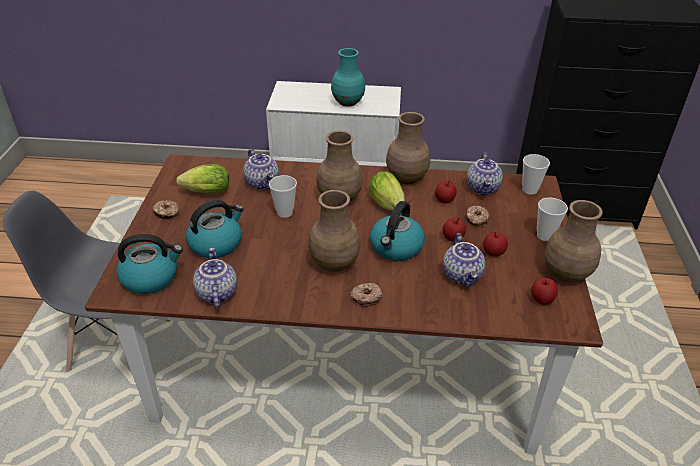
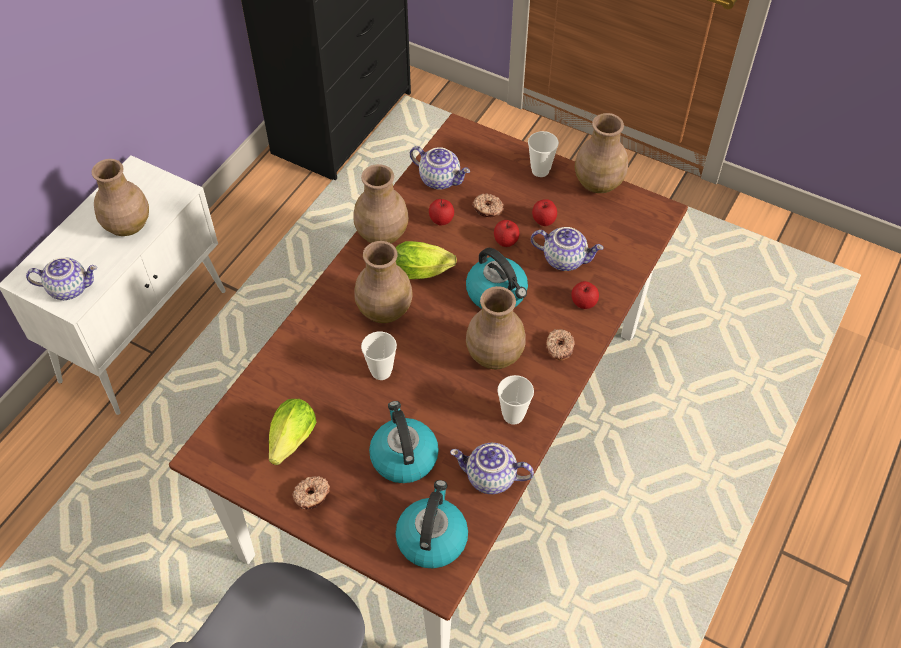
camera: 65 degrees left, 15 degrees up
teapot [243,149,279,190] -> teapot moved to [26,257,97,300]
turquoise vase [331,48,365,107] -> brown vase [92,159,149,236]
cup [522,154,550,195] -> cup moved to [497,375,534,425]
apple [531,278,558,305] -> apple moved to [571,281,599,309]

